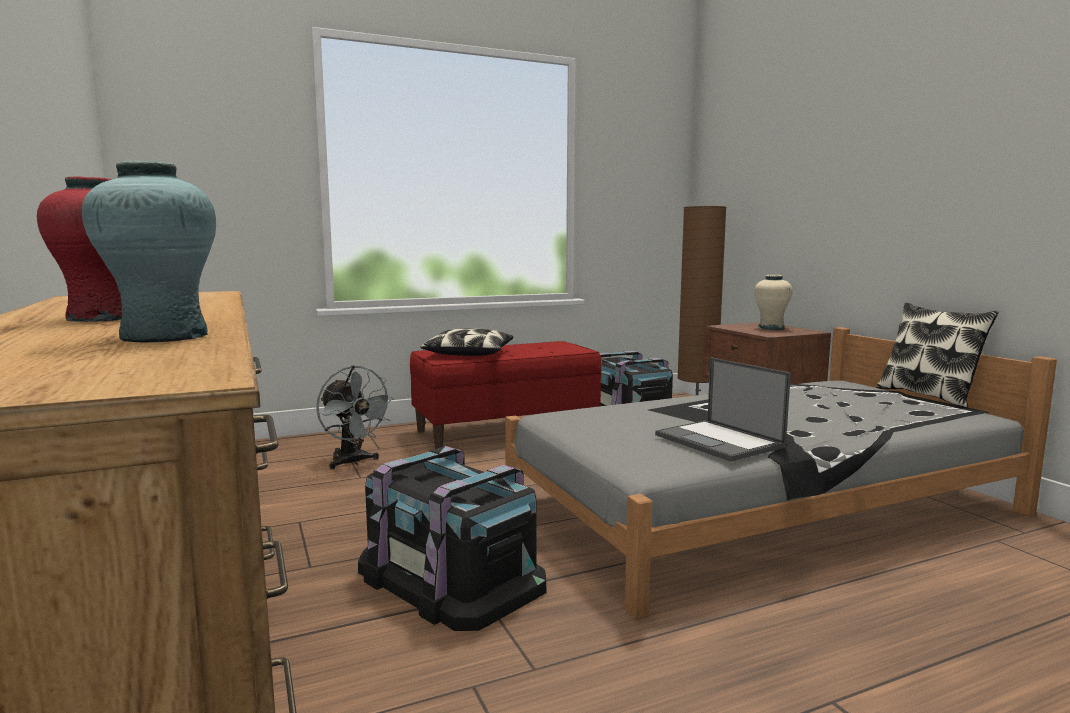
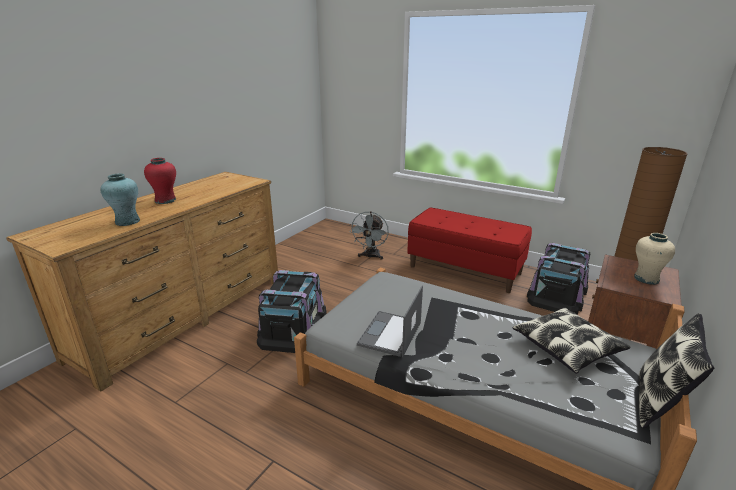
camera: 55 degrees right, 15 degrees up
pillow [421,329,513,356] -> pillow moved to [513,308,630,374]

